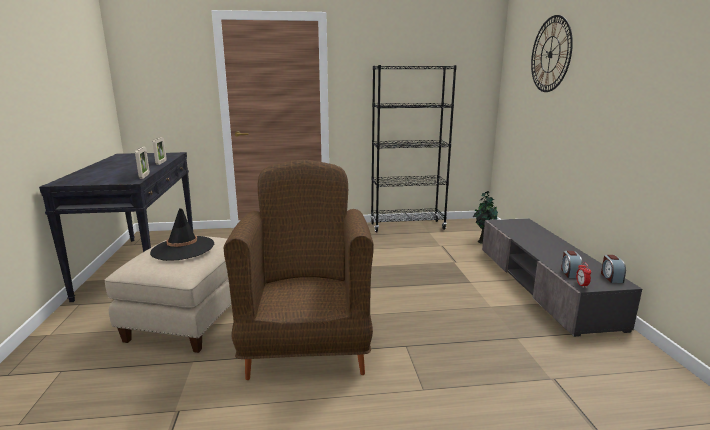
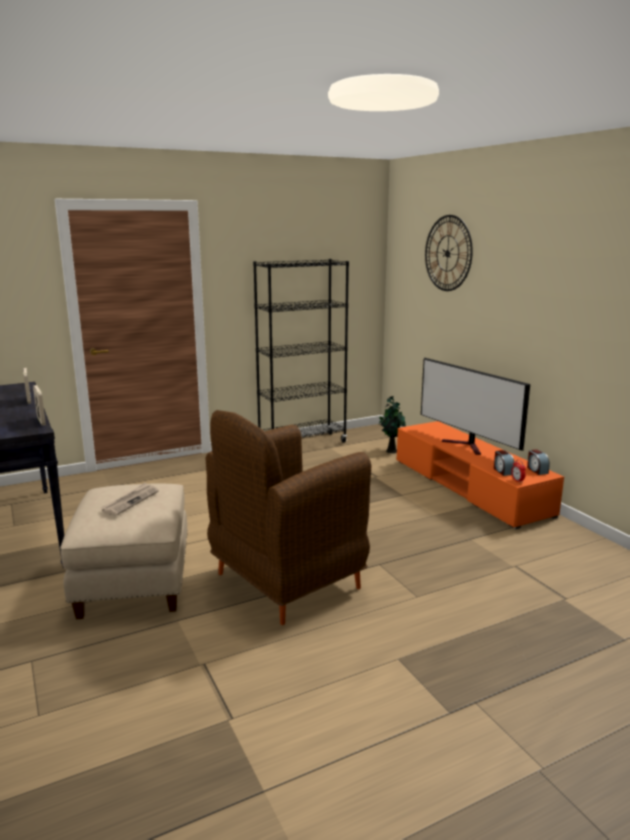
camera: 20 degrees left, 0 degrees up
black hat [150,208,214,261] -> newspaper [101,483,159,516]
brown armchair [224,160,374,380] -> brown armchair turned 105 degrees counterclockwise [206,410,371,625]
grey tv stand [482,218,642,337] -> orange tv stand [397,421,564,529]
none -> television [421,358,530,455]

